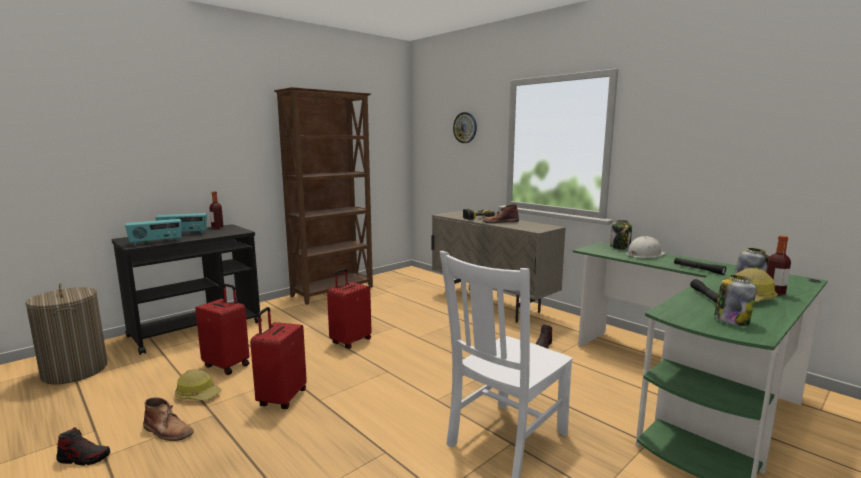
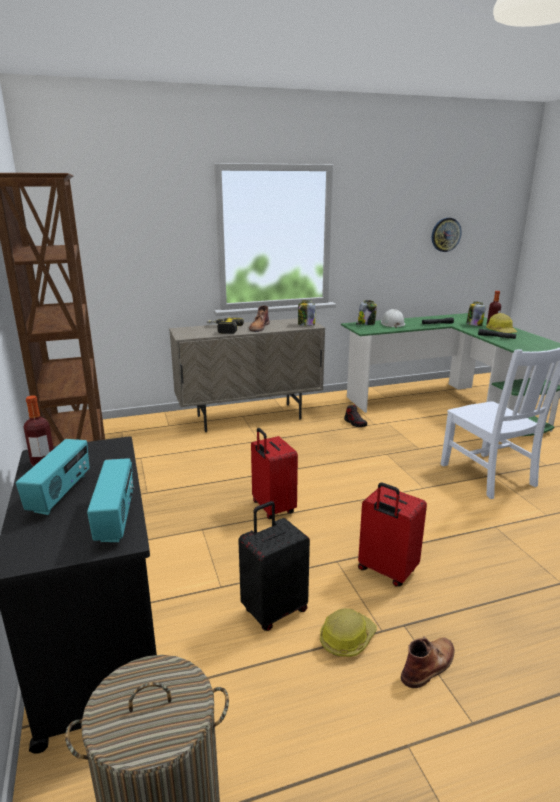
camera: 65 degrees left, 10 degrees up
shoe [56,427,110,466] -> none
red suitcase [195,284,249,375] -> black suitcase [238,501,310,631]
wall clock [453,112,477,143] -> wall clock moved to [432,218,462,252]
jar [714,275,757,326] -> jar moved to [298,300,315,326]

